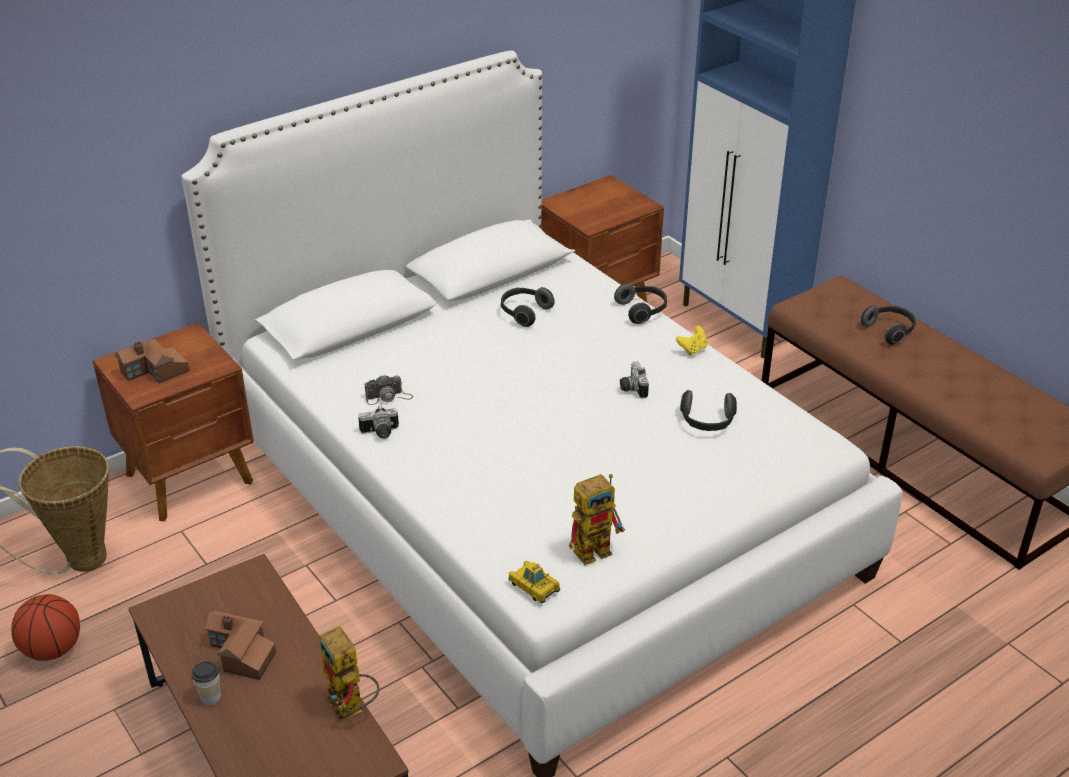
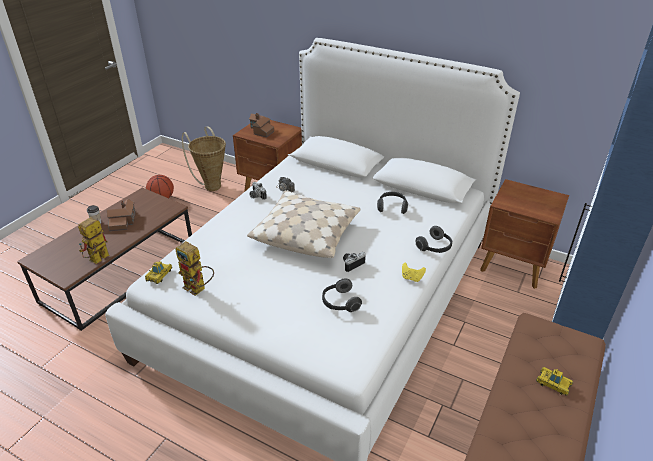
camera: 65 degrees right, 0 degrees up
headphones [861,305,916,345] -> toy car [536,367,573,396]
none -> beige pillow [247,191,360,258]

